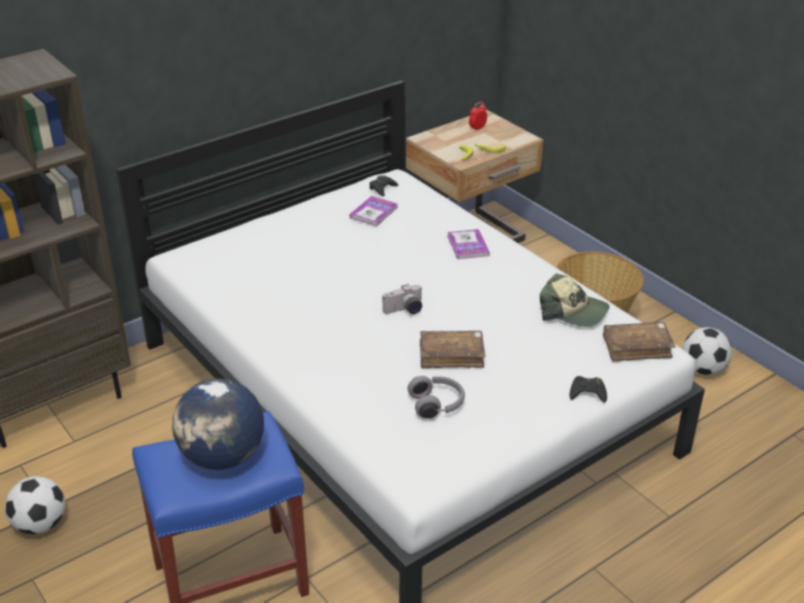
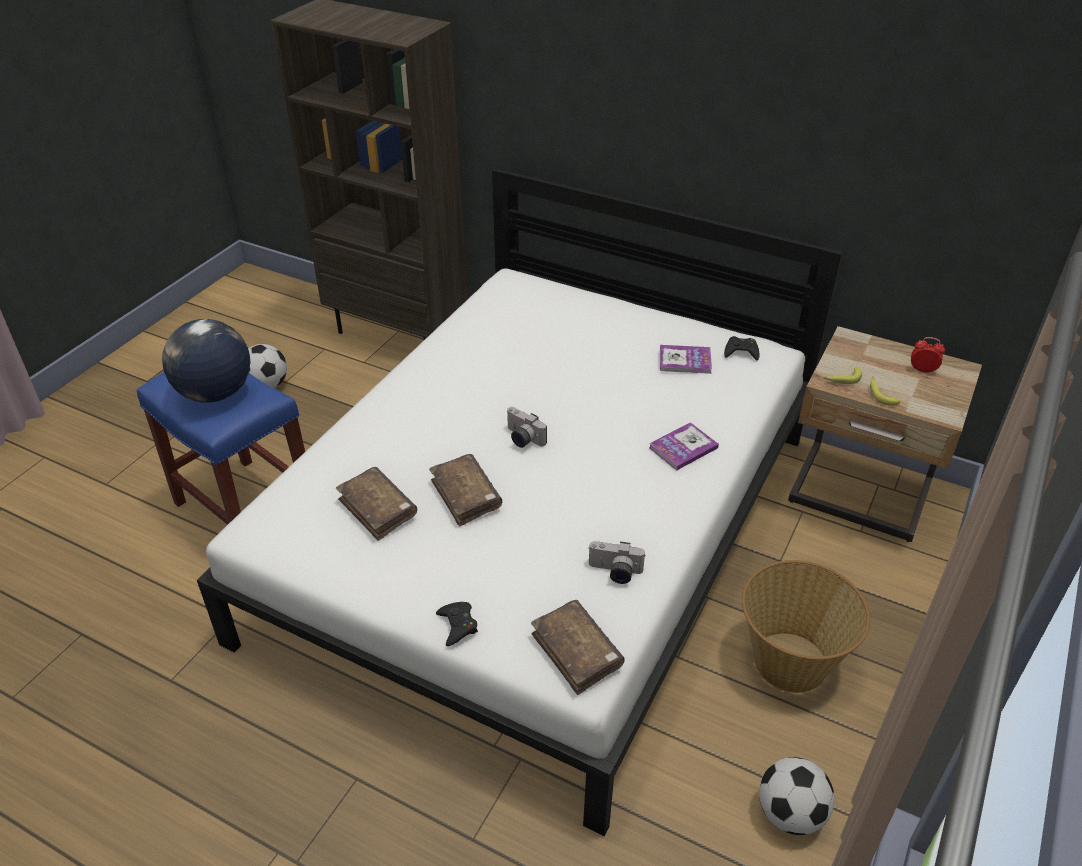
camera: 65 degrees right, 5 degrees up
grey headphones [408,376,465,419] -> brown book [336,467,417,541]
cap [540,273,609,327] -> camera [588,541,646,584]

